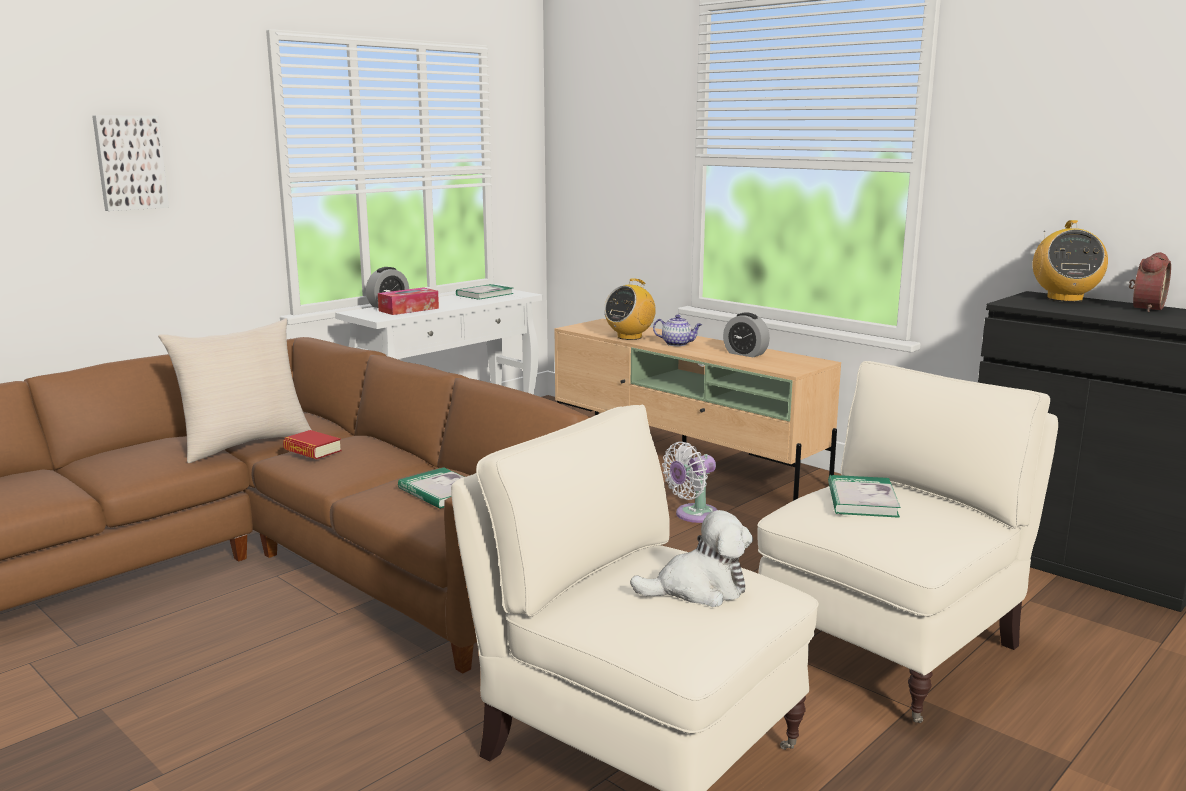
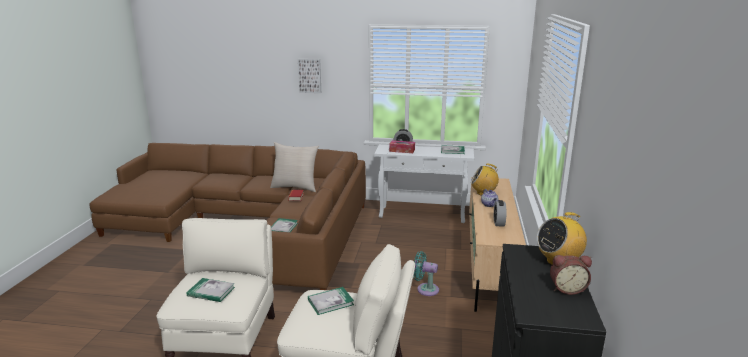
camera: 55 degrees right, 5 degrees up
plush toy [630,510,753,607] -> book [187,278,235,302]
white fan [662,442,717,523] -> turquoise fan [413,251,439,296]

